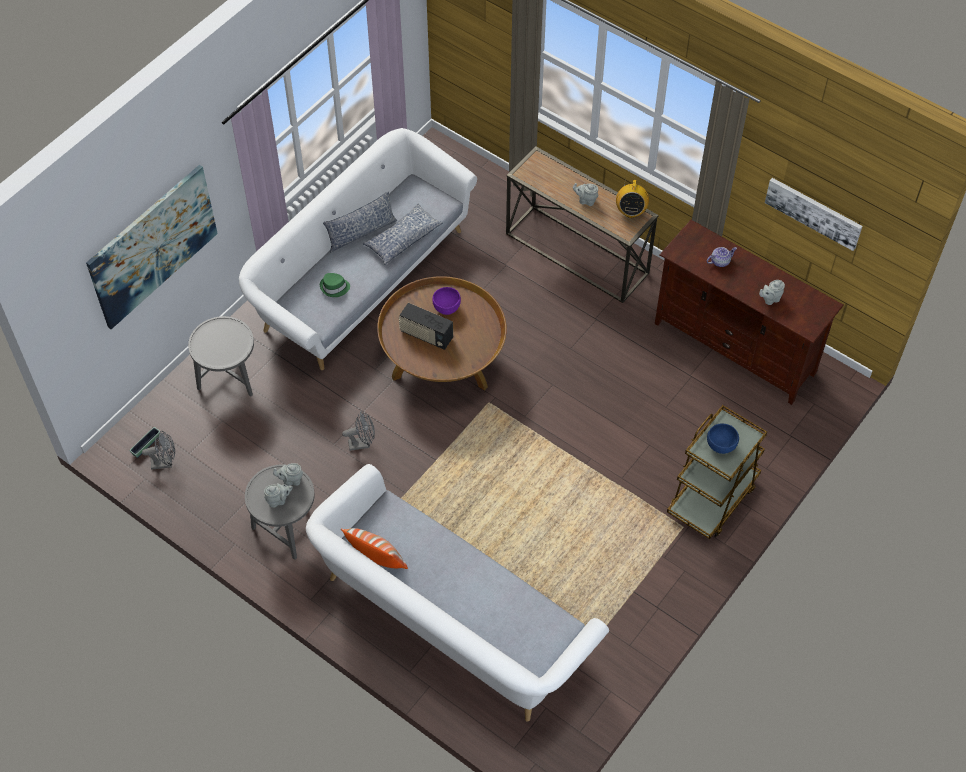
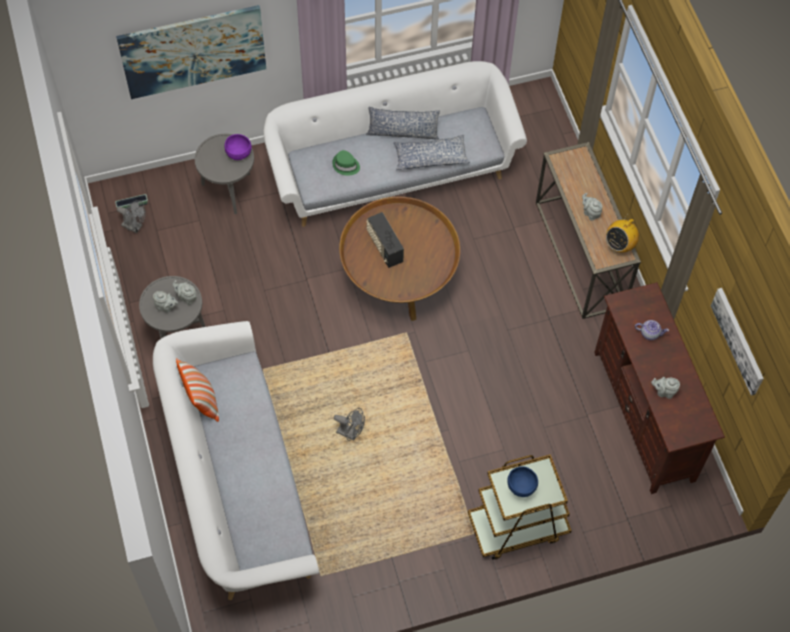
camera: 35 degrees right, 5 degrees up
grey fan [342,411,375,451] -> grey fan moved to [334,408,365,441]
purple bowl [432,287,461,315] -> purple bowl moved to [224,134,252,160]

